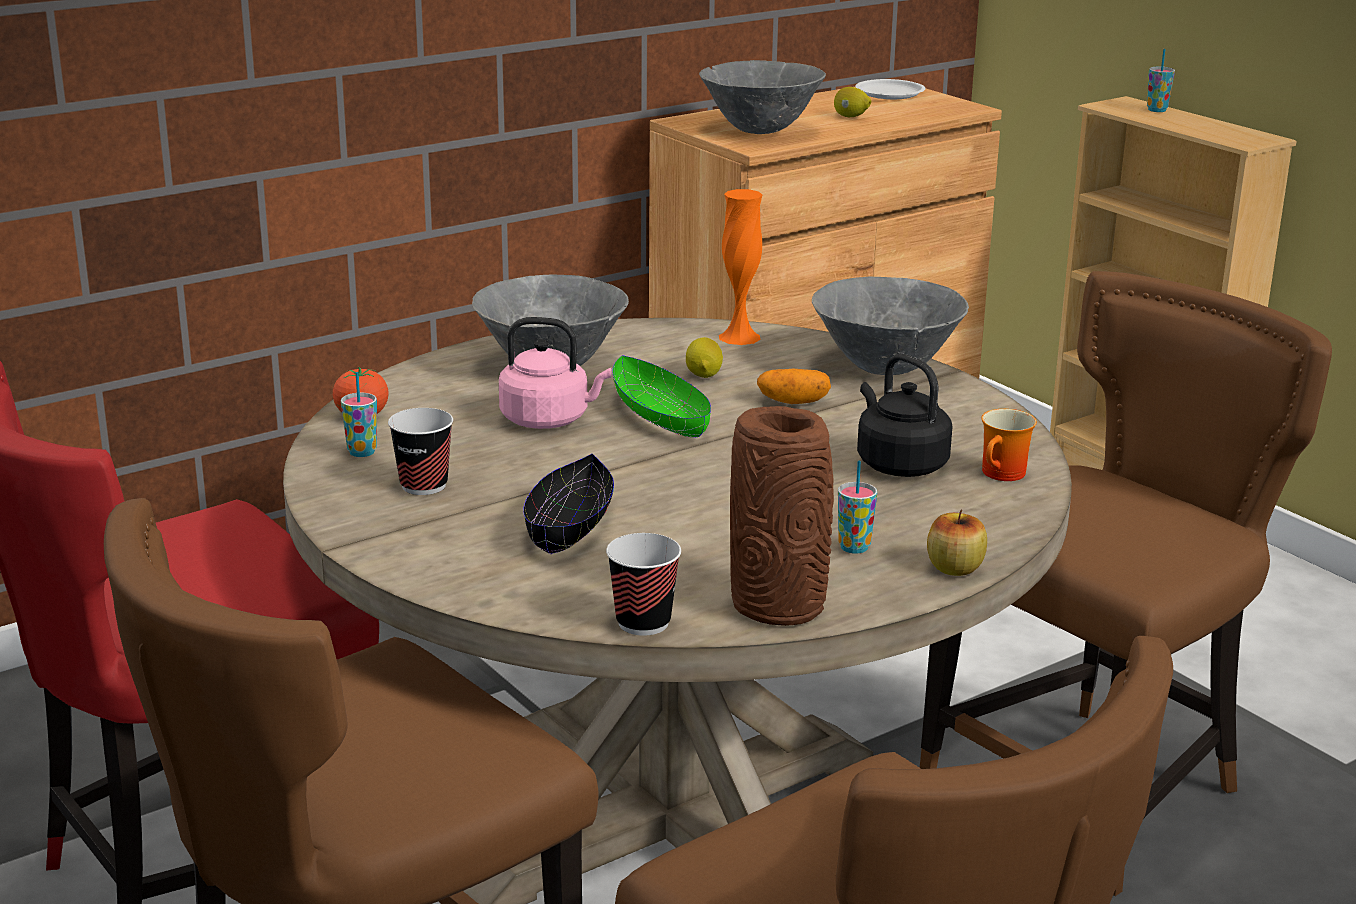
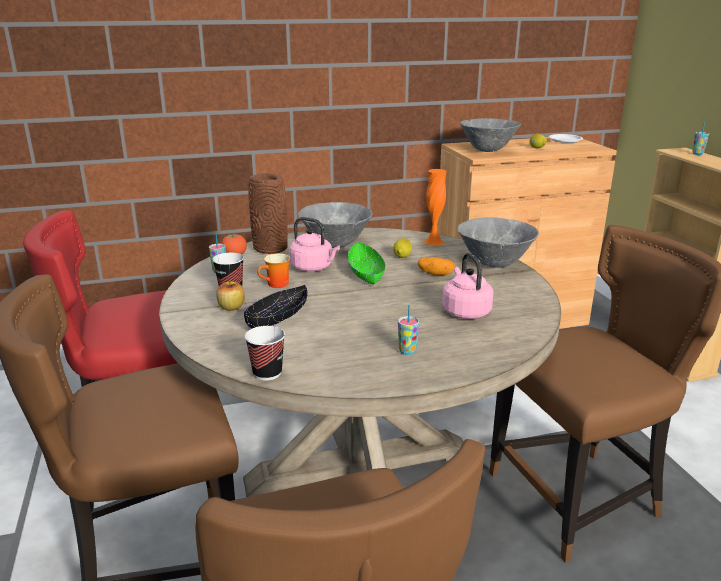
camera: 20 degrees right, 0 degrees up
brown vase [730,406,834,626] -> brown vase moved to [248,174,288,254]
black kettle [857,353,953,477] -> pink kettle [442,253,493,319]
apple [927,510,987,576] -> apple moved to [216,280,245,311]
mug [981,409,1037,481] -> mug moved to [257,253,290,288]

